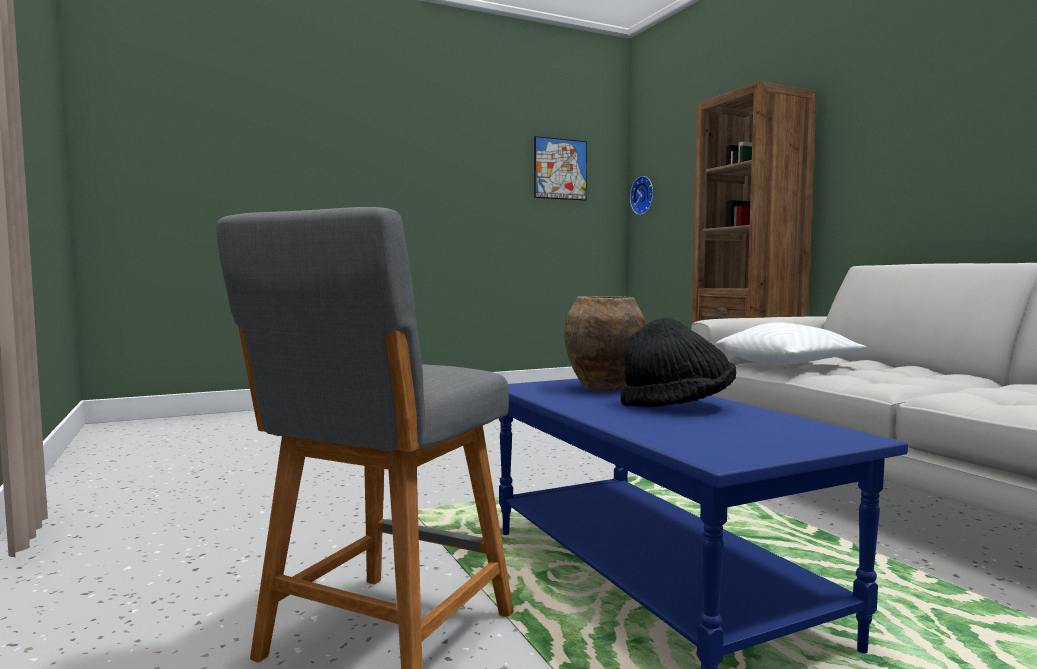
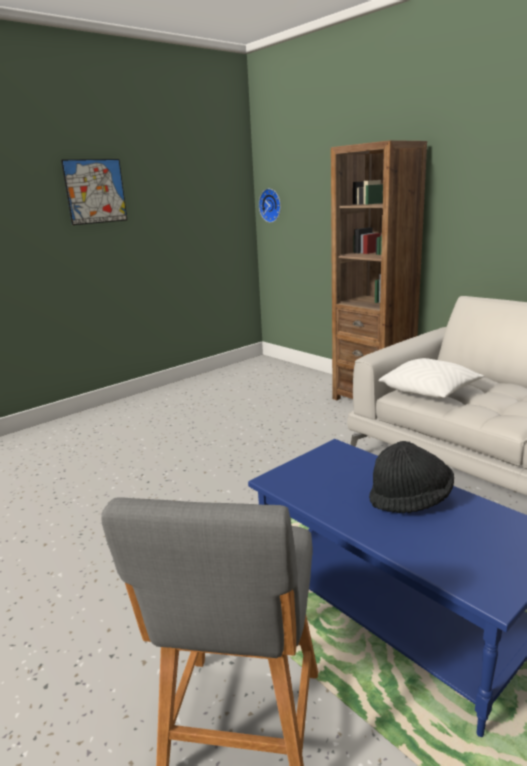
camera: 15 degrees left, 15 degrees up
picture [534,136,587,201] -> picture moved to [61,159,127,225]
brown vase [564,296,646,392] -> none

